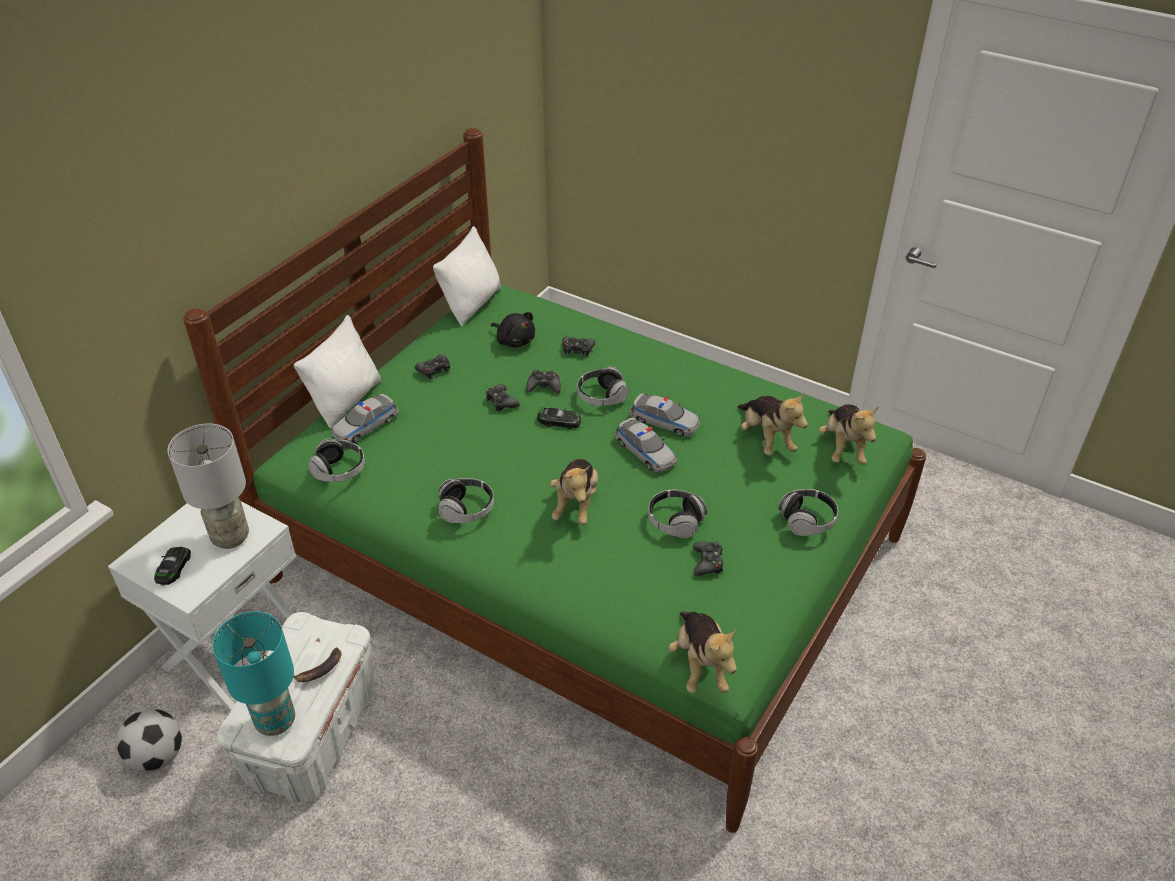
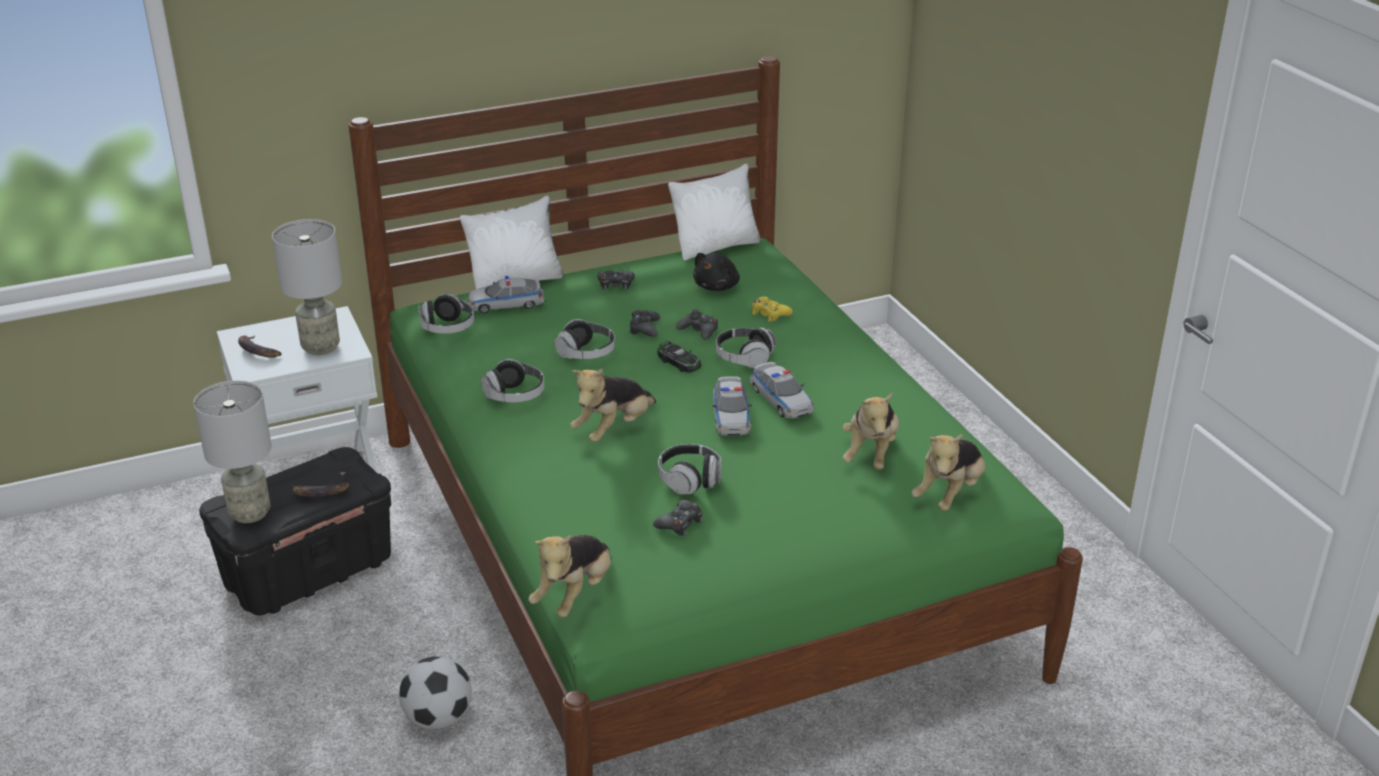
camera: 35 degrees right, 10 degrees down
football [115,709,182,773] -> football moved to [399,656,472,729]
toy car [154,547,191,585] -> banana [238,335,282,358]
turquoise table lamp [212,611,295,736] -> grey table lamp [193,380,272,523]
white storage box [217,612,373,802] -> black storage box [199,447,391,616]
black plush toy [491,312,535,347] -> black plush toy turned 45 degrees clockwise [693,253,740,291]
black game controller [562,336,595,357] -> yellow game controller [752,296,793,322]
headphones [778,489,838,536] -> headphones moved to [554,319,615,359]

